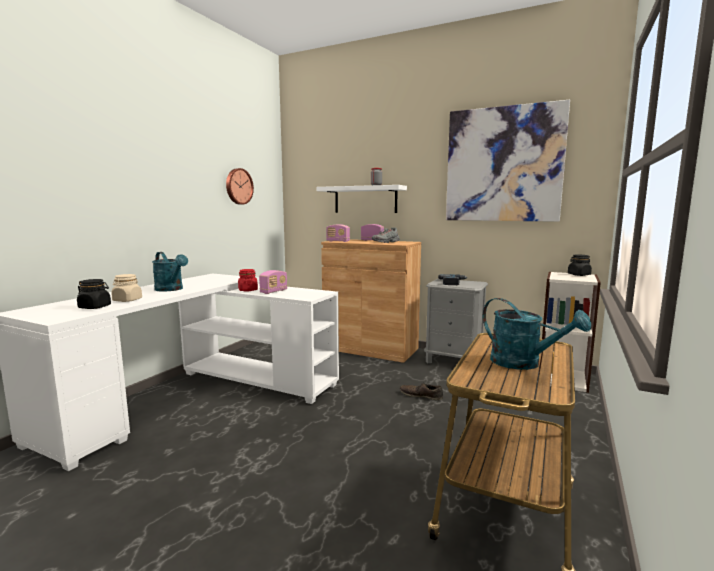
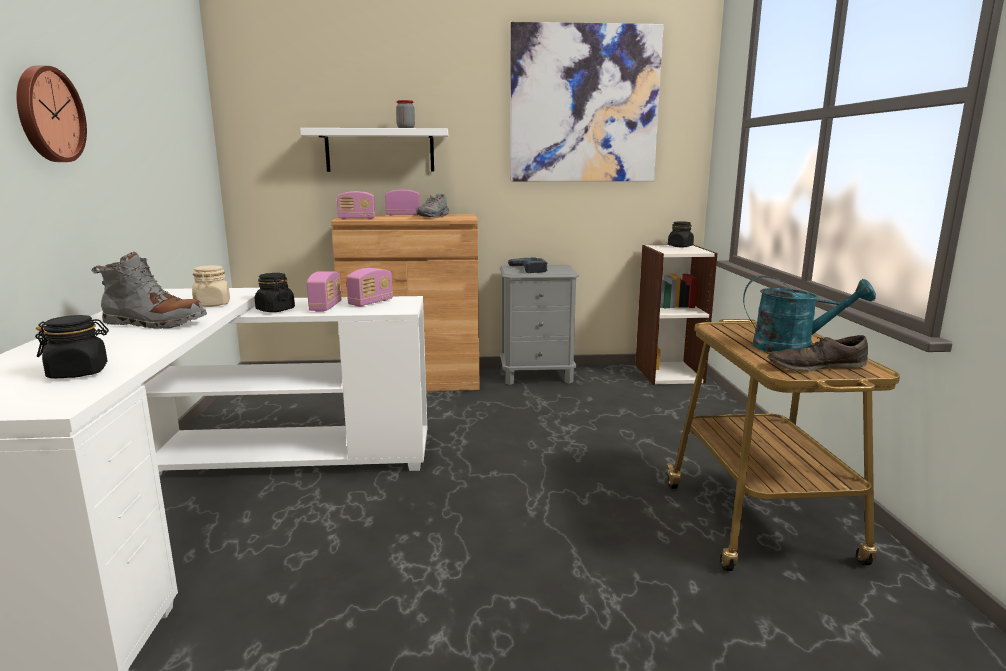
camera: 30 degrees left, 5 degrees up
beige jar [111,274,142,302] -> beige jar moved to [192,265,230,307]
turquoise watering can [152,252,188,291] -> grey boot [91,252,207,329]
wall clock [226,168,254,204] -> wall clock moved to [16,66,87,162]
red jar [238,269,258,291] -> black jar [255,273,295,312]
brown shoe [400,383,443,400] -> brown shoe moved to [767,335,868,372]
none -> radio [346,268,393,307]

